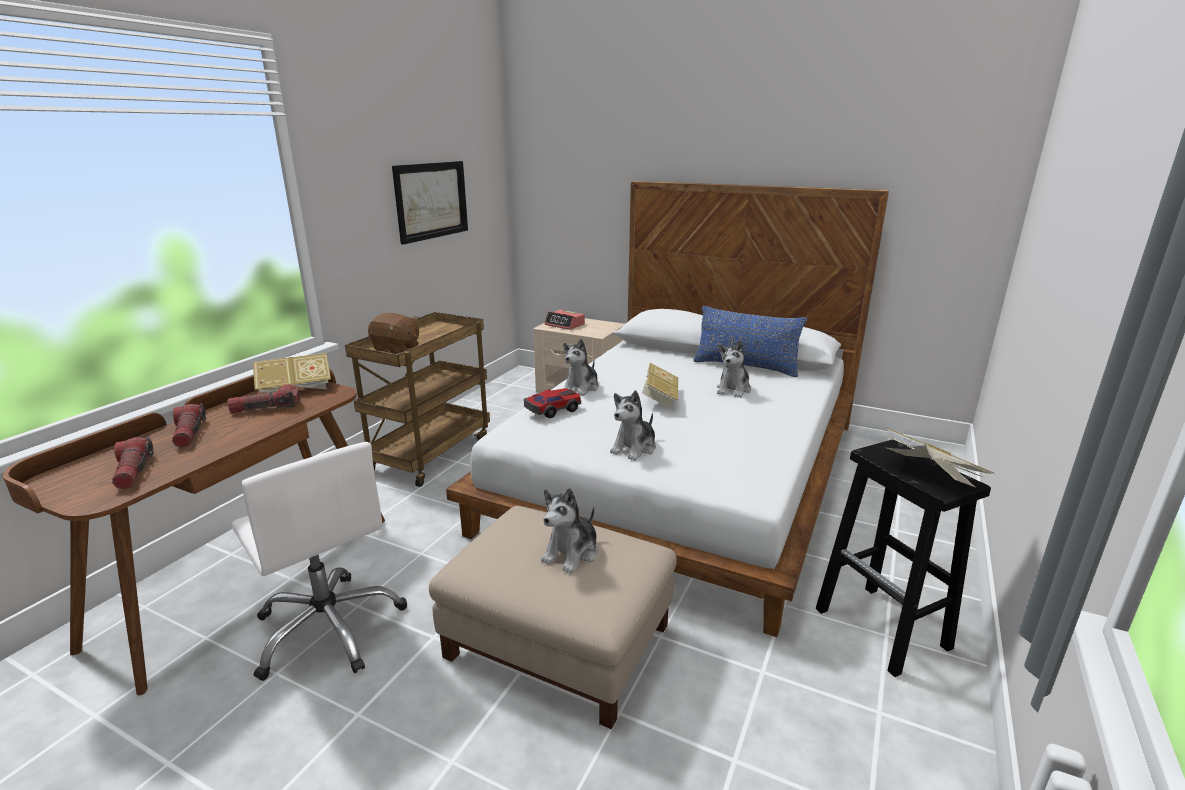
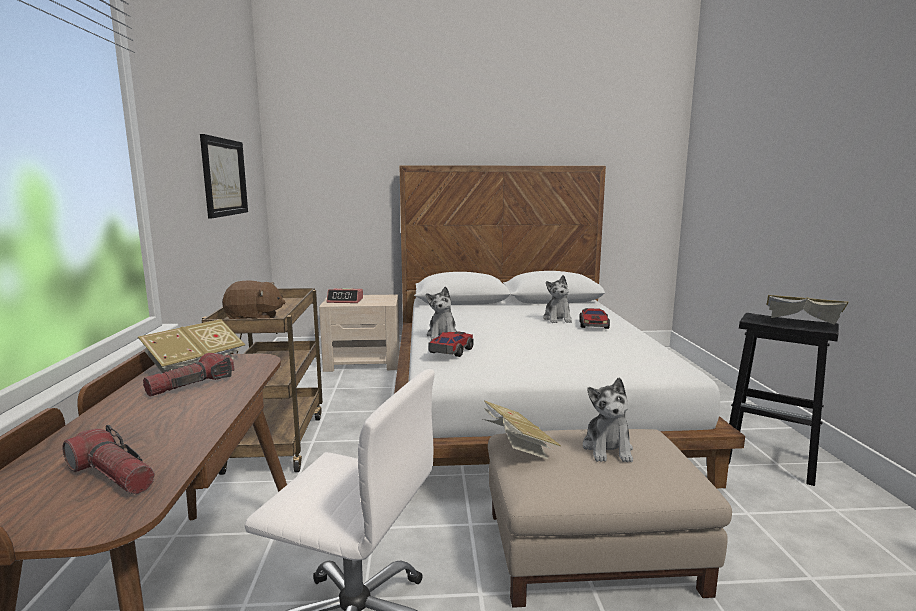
camera: 30 degrees left, 10 degrees down
flashlight [172,403,206,448] -> none
plush toy [610,390,656,461] -> none
book [642,363,678,408] -> book moved to [483,400,561,459]
blue pillow [693,306,807,377] -> none
none -> toy car [579,308,610,329]

